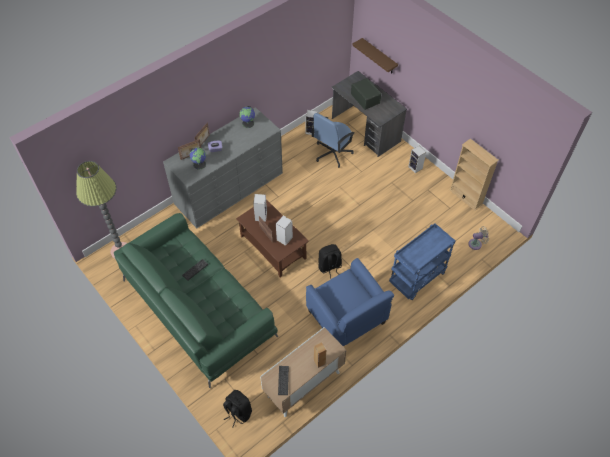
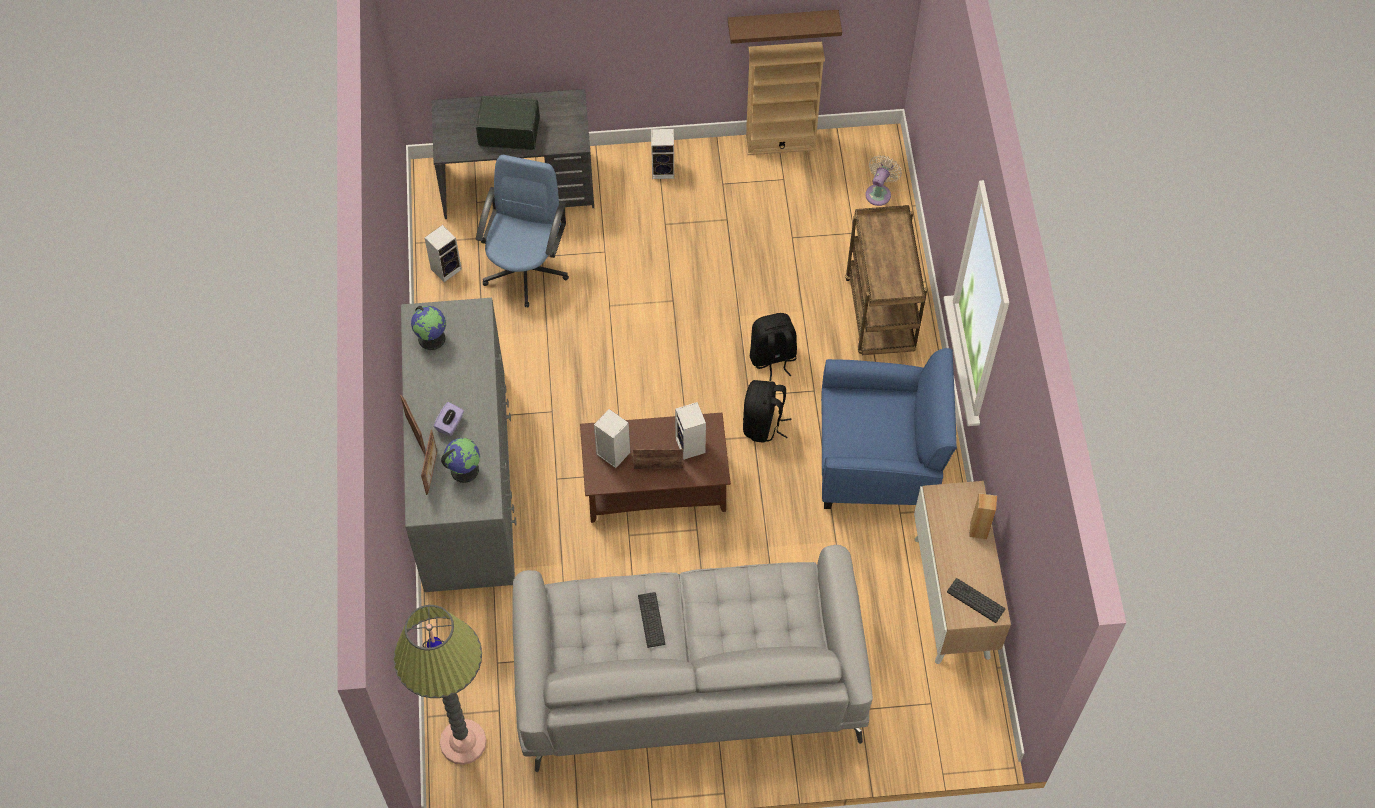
camera: 55 degrees left, 5 degrees up
green sofa [114,213,278,388] -> grey sofa [512,545,873,772]
black backpack [223,390,252,427] -> black backpack moved to [750,313,797,381]
blue office chair [311,113,354,168] -> blue office chair turned 150 degrees counterclockwise [476,155,569,308]
brown shelf [352,38,398,73] -> brown shelf moved to [728,10,842,44]
blue cart [389,223,455,300] -> brown cart [845,205,927,355]

